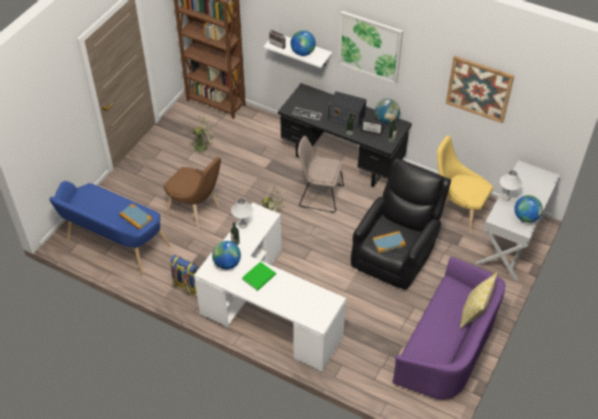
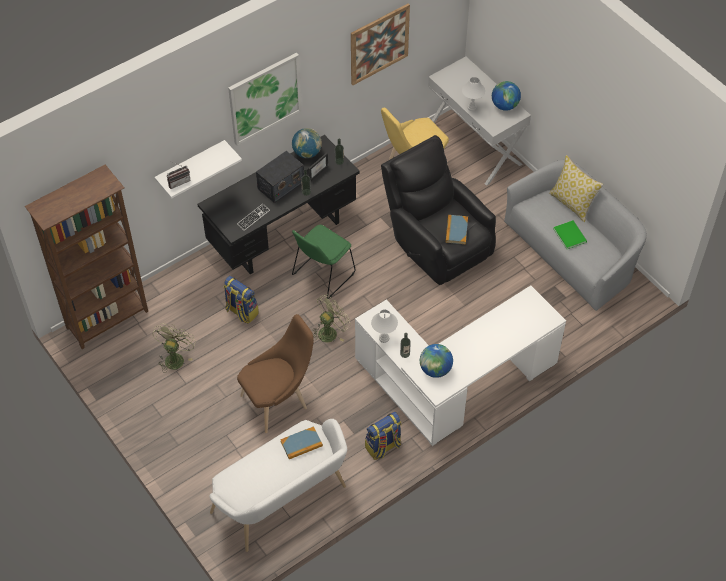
camera: 65 degrees left, 5 degrees up
blue bench [49,181,170,276] -> white bench [209,419,347,552]
green book [242,262,276,291] -> green book moved to [554,220,587,249]
globe [291,30,316,56] -> none
beige chair [298,136,344,213] -> green chair [292,225,356,299]
purple sofa [393,257,506,400] -> grey sofa [504,159,647,311]
none -> backpack [223,276,259,324]

